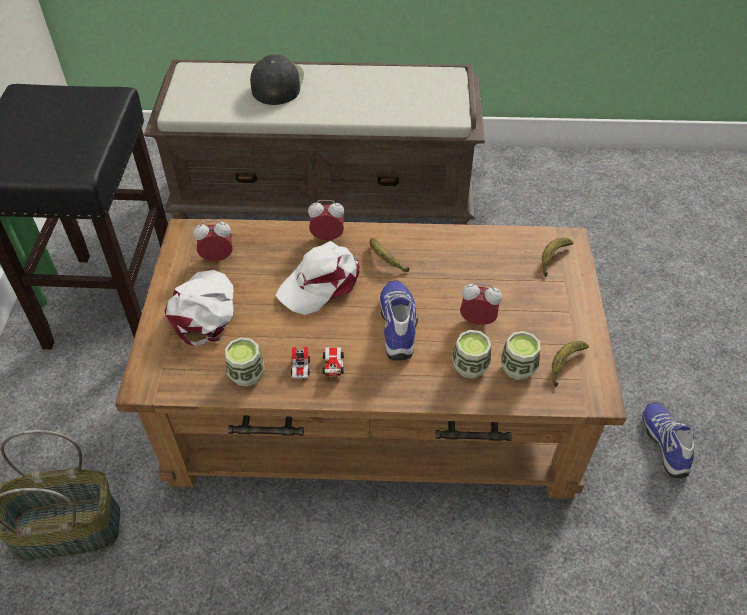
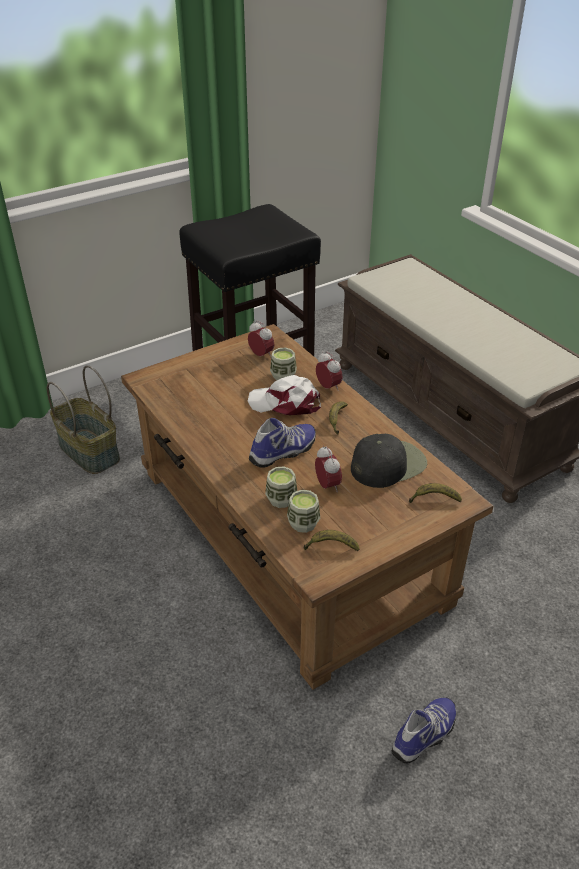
camera: 55 degrees right, 10 degrees down
white cap [165,270,234,346] -> none
cup [225,337,265,387] -> cup moved to [270,348,297,381]
black cap [250,54,304,105] -> black cap moved to [351,434,427,488]
toy car [291,347,344,378] -> none

